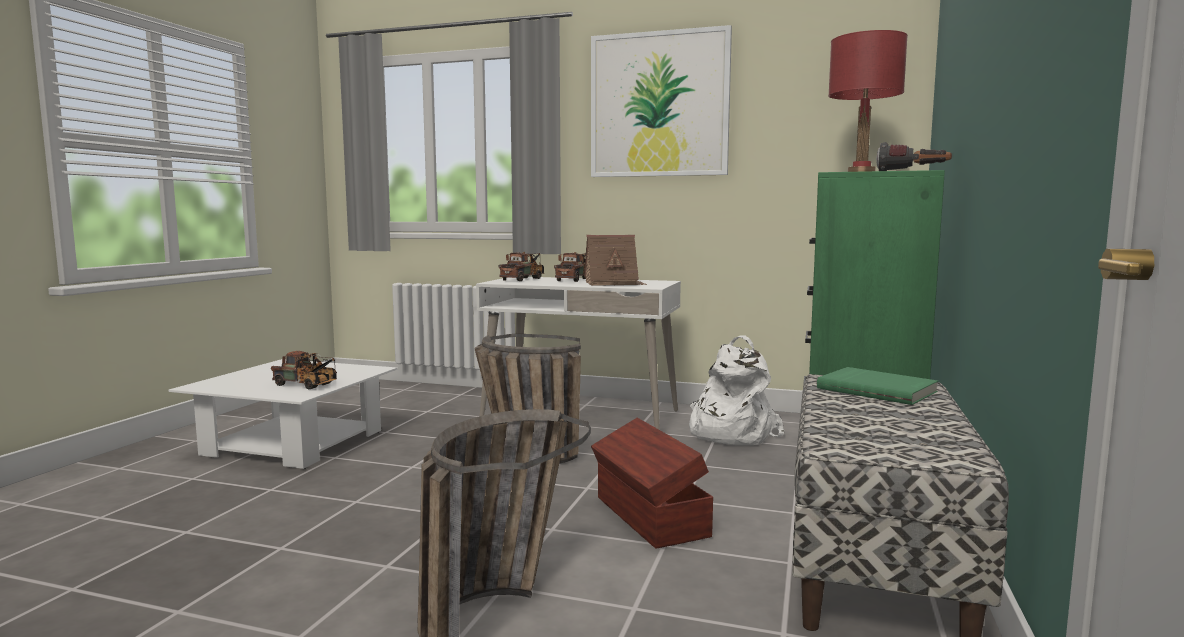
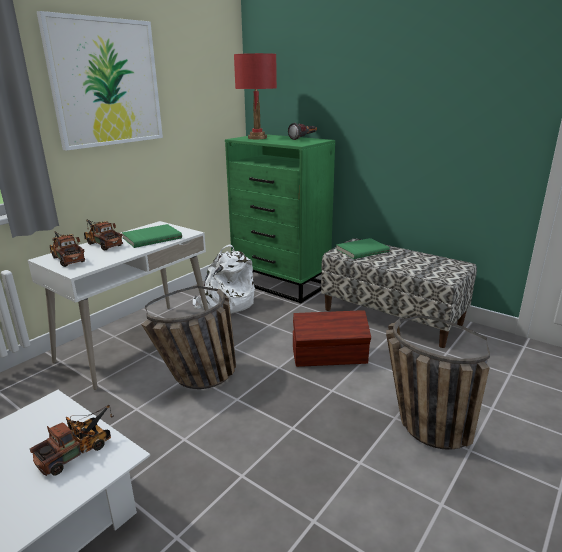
camera: 70 degrees left, 15 degrees up
toy house [584,235,647,286] -> green book [122,224,182,248]

